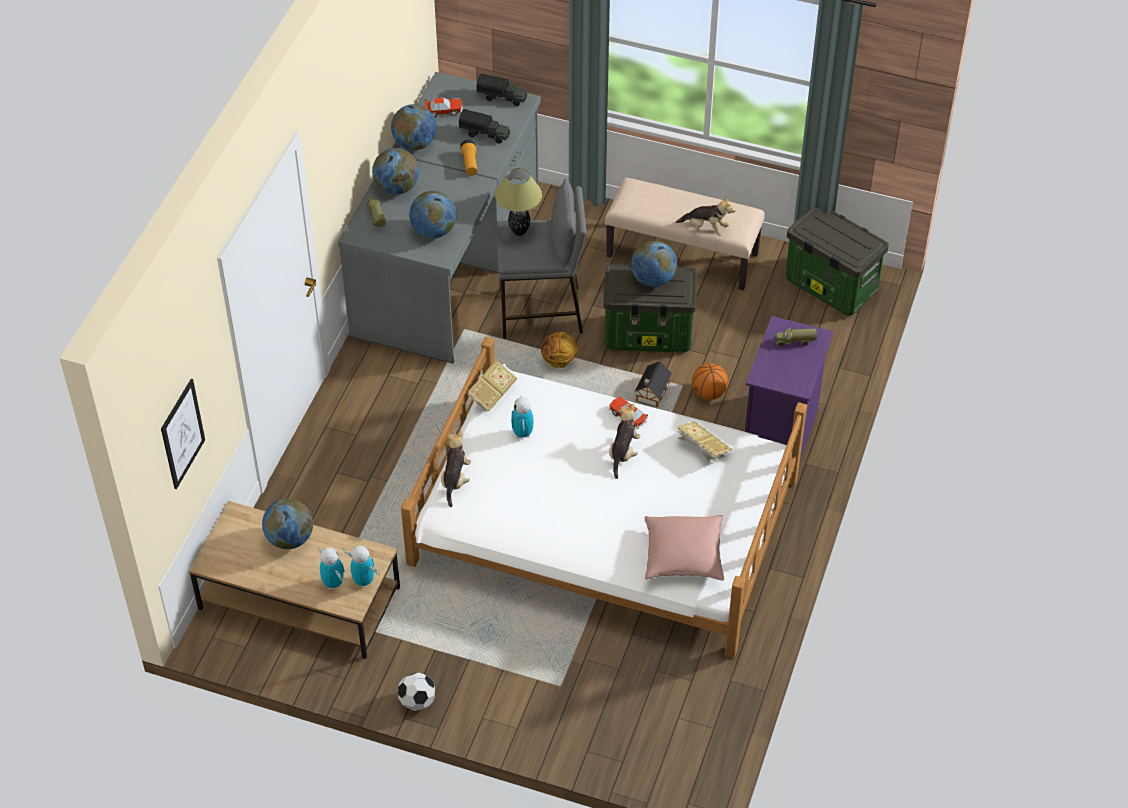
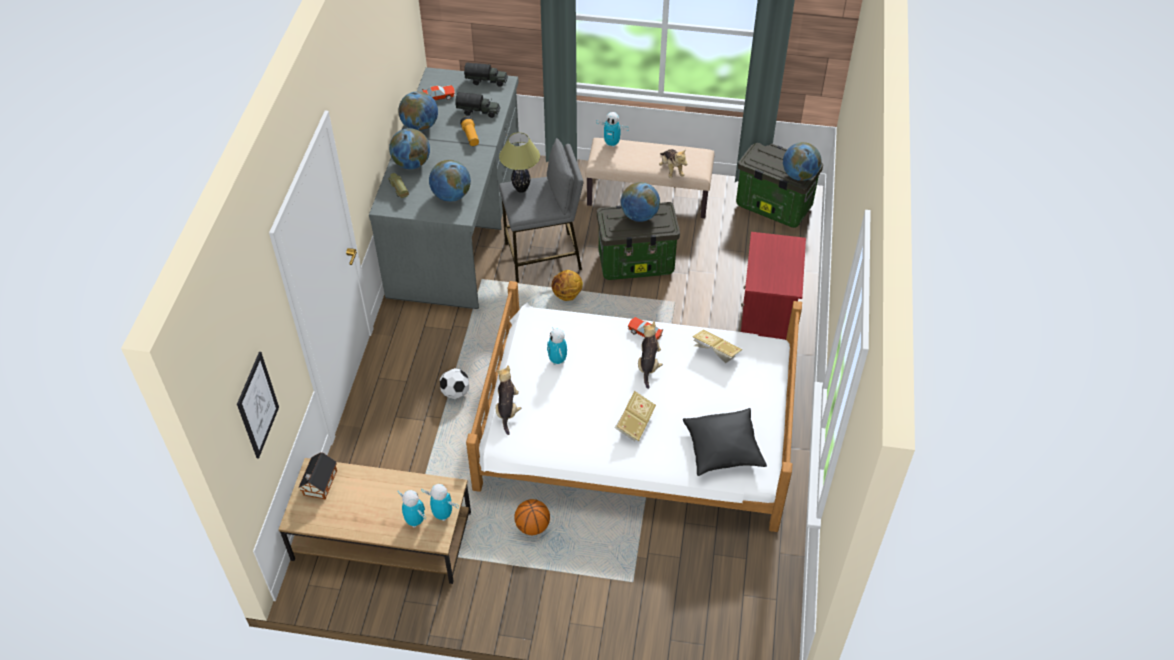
camera: 10 degrees left, 0 degrees up
globe [262,499,313,549] -> globe moved to [783,142,822,181]
football [398,672,435,711] -> football moved to [440,368,469,399]
book [467,360,518,412] -> book moved to [615,391,656,441]
toy house [634,361,672,407] -> toy house moved to [298,452,337,499]
pink pillow [645,515,724,581] -> black pillow [683,408,767,476]
plush toy [676,196,736,236] -> plush toy turned 60 degrees clockwise [659,149,687,178]
basketball [692,363,728,400] -> basketball moved to [514,499,550,535]
purple nightstand [745,316,834,459] -> red nightstand [741,232,806,340]
toy truck [775,328,817,346] -> none
none -> toy robot [596,112,629,147]

